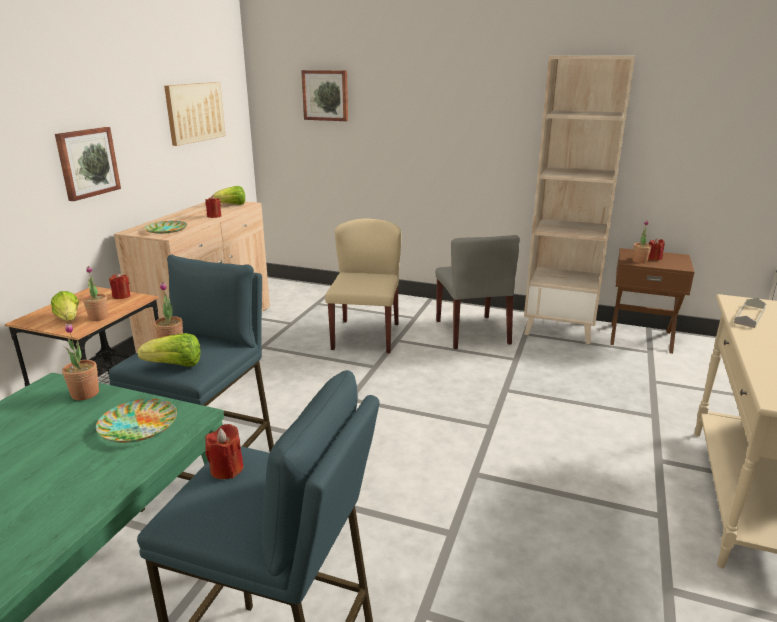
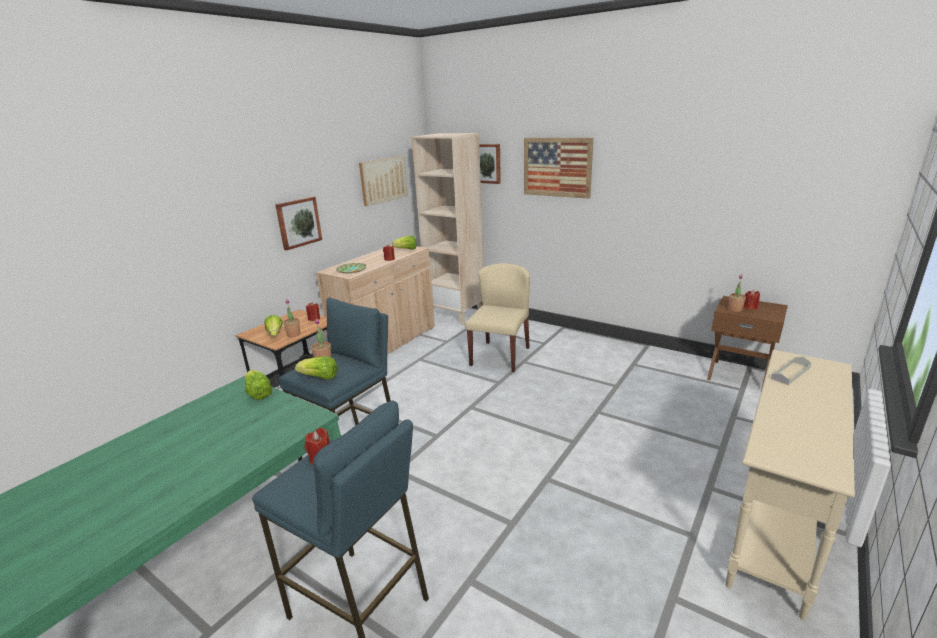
camera: 15 degrees right, 0 degrees up
potted plant [62,323,99,400] -> lettuce [245,370,272,400]
plate [96,399,177,443] -> none
grey chair [435,235,520,349] -> none
beige bookcase [524,56,635,344] -> beige bookcase moved to [412,133,483,325]
none -> picture [524,138,593,199]

